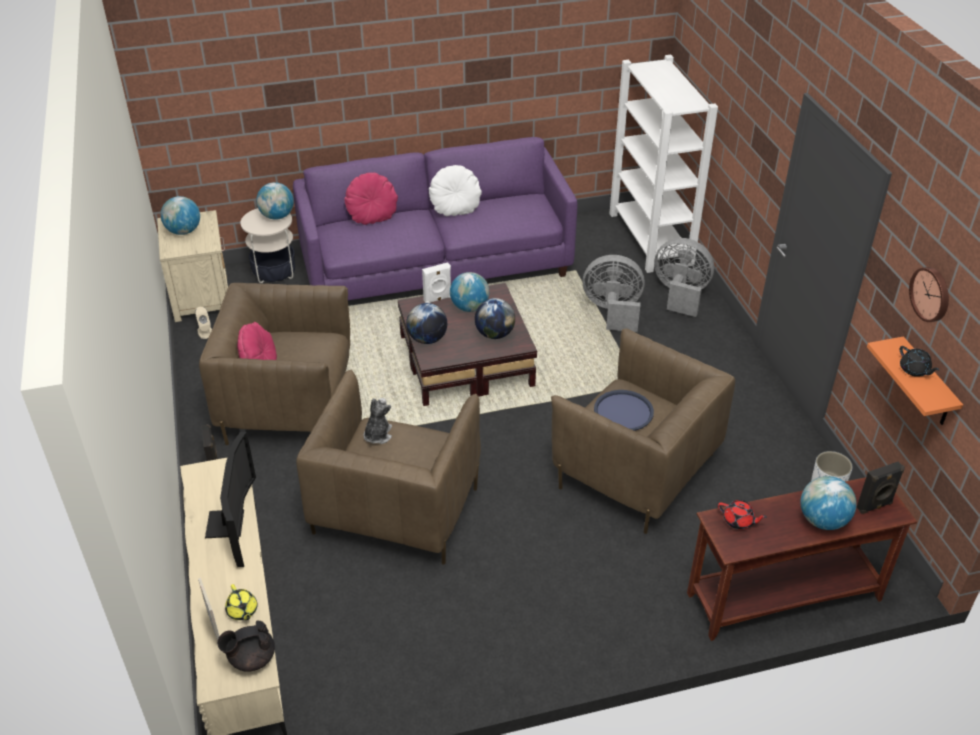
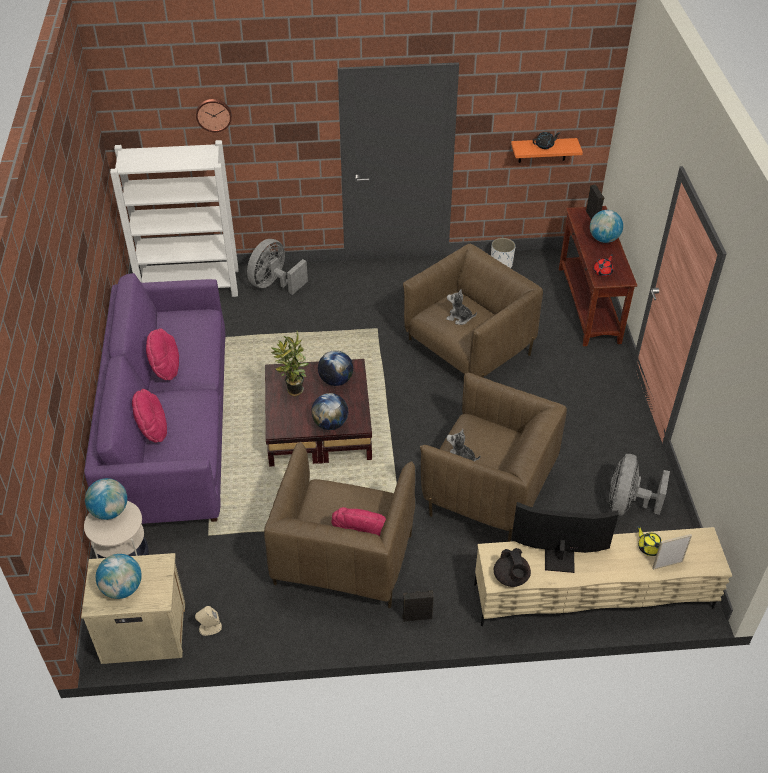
camera: 80 degrees left, 5 degrees up
black teapot [217,621,275,672] -> black teapot moved to [494,548,531,587]
yellow teapot [225,584,257,620] -> yellow teapot turned 105 degrees counterclockwise [637,526,662,556]
white speaker [422,262,451,303] -> none
white pillow [429,165,482,216] -> pink pillow [146,328,179,380]
globe [450,272,489,312] -> potted plant [271,331,309,396]
grey fan [583,255,645,332] -> grey fan moved to [609,454,670,516]
blue tray [594,390,654,431] -> plush toy [446,289,477,325]
wall clock [909,267,949,322] -> wall clock moved to [196,99,232,132]

